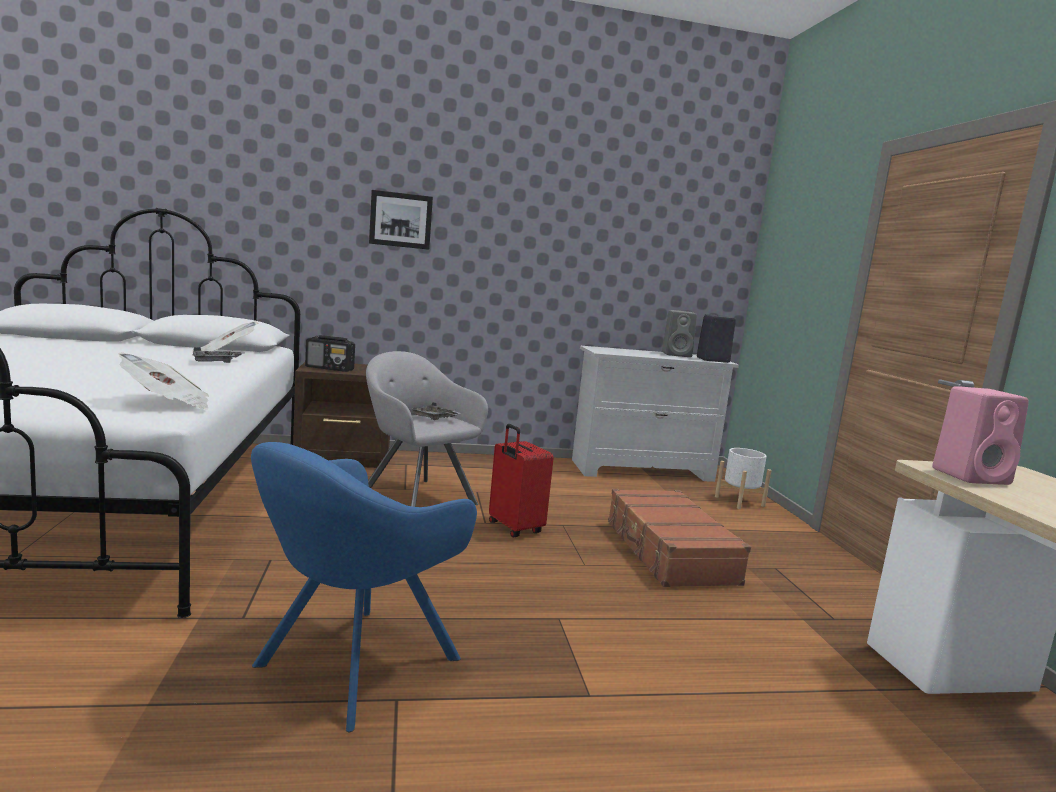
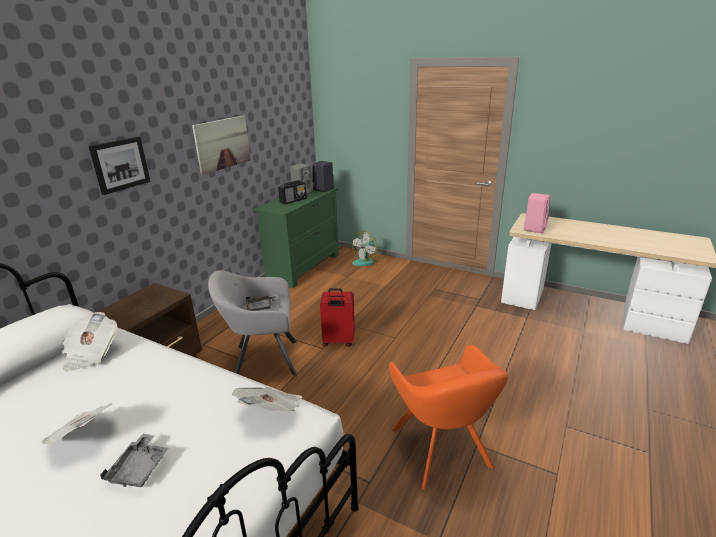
camera: 50 degrees left, 15 degrees up
grey tray [193,347,245,363] -> grey tray moved to [100,433,168,487]
blue armchair [251,442,477,732] -> orange armchair [389,345,509,490]
radio [305,335,355,372] -> radio moved to [278,180,307,204]
white dresser [572,346,739,482] -> green dresser [253,187,339,288]
brown suitcase [607,489,751,587] -> none
white planter [715,448,772,509] -> fan [352,231,380,266]
none -> newspaper [42,403,113,444]
none -> picture [192,115,251,175]

